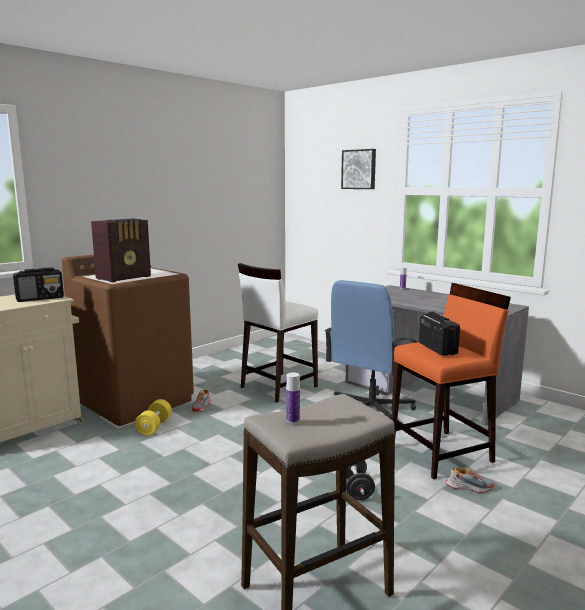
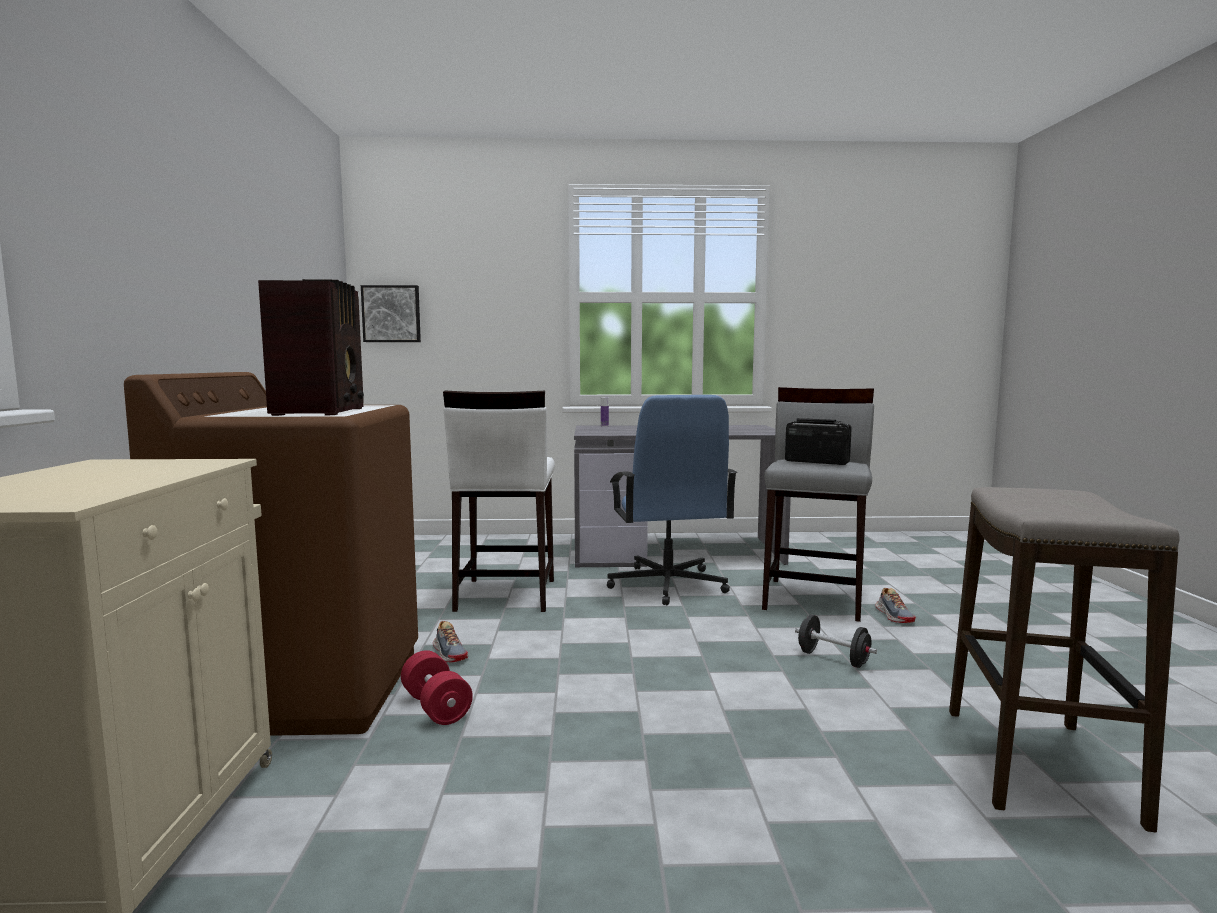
camera: 45 degrees left, 5 degrees down
radio [13,267,64,302] -> none
yellow dumbbell [135,399,172,436] -> red dumbbell [401,650,473,725]
bottle [286,372,300,424] -> none
picture [341,149,376,189] -> picture moved to [361,285,421,342]
orange stool [391,283,511,479] -> grey stool [762,387,874,622]
shoe [446,467,495,493] -> shoe turned 120 degrees clockwise [875,588,916,623]

